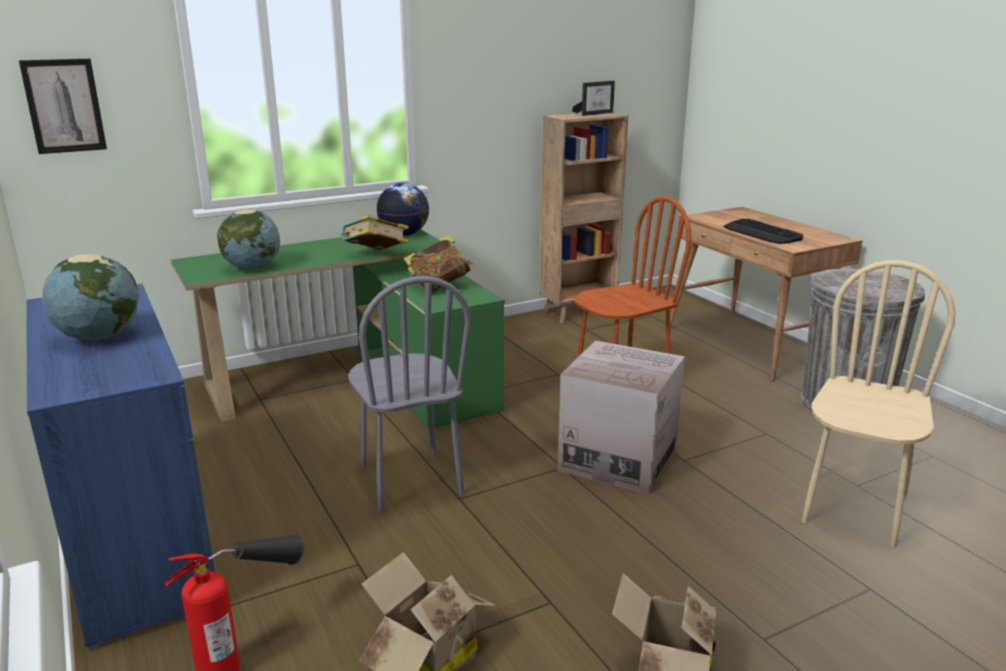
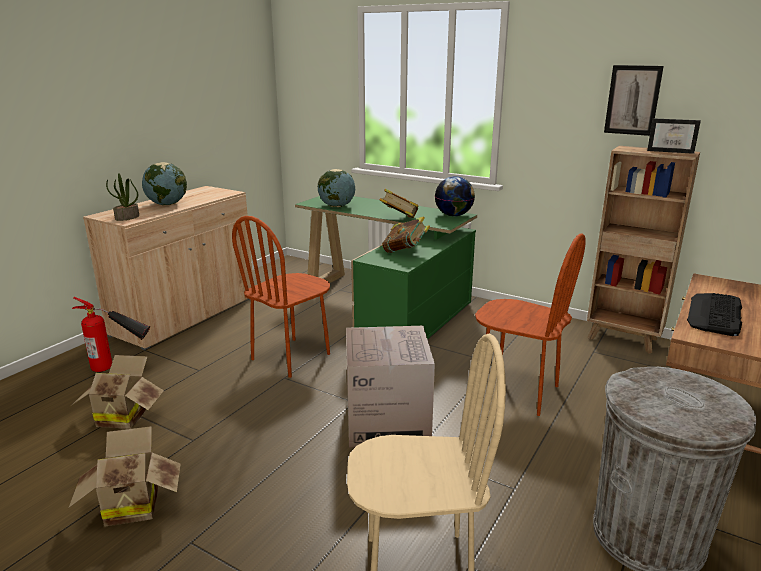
camera: 60 degrees right, 0 degrees up
picture [19,59,107,154] -> picture moved to [604,65,664,136]
blue cabinet [26,283,215,651] -> beige cabinet [83,186,253,350]
grey chair [348,276,471,513] -> brown chair [232,216,330,378]
none -> potted plant [106,173,139,221]

